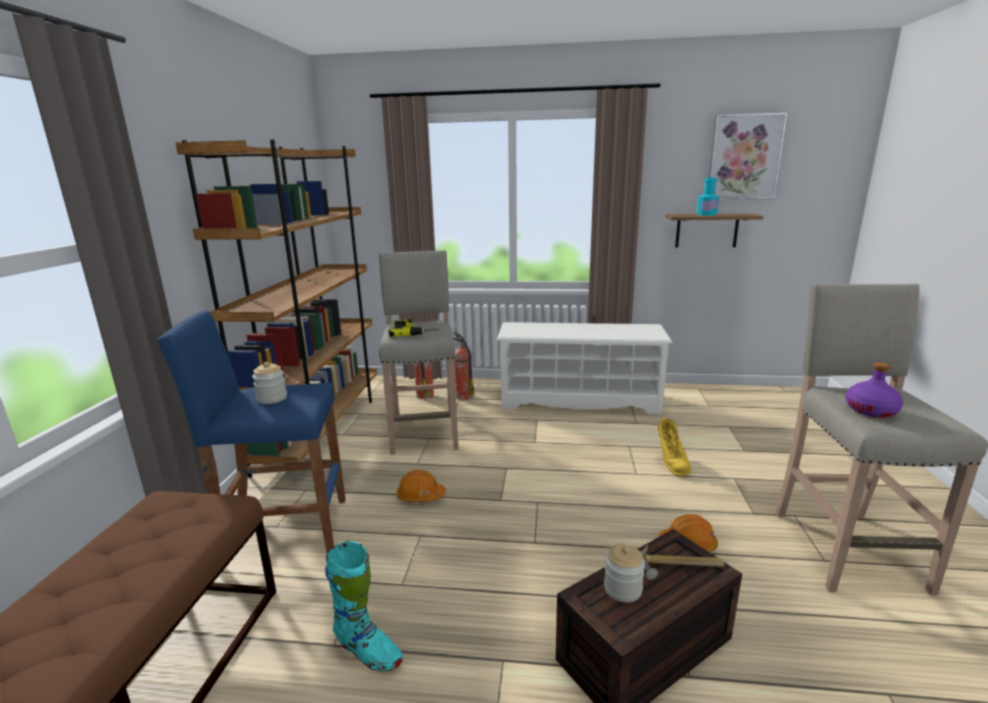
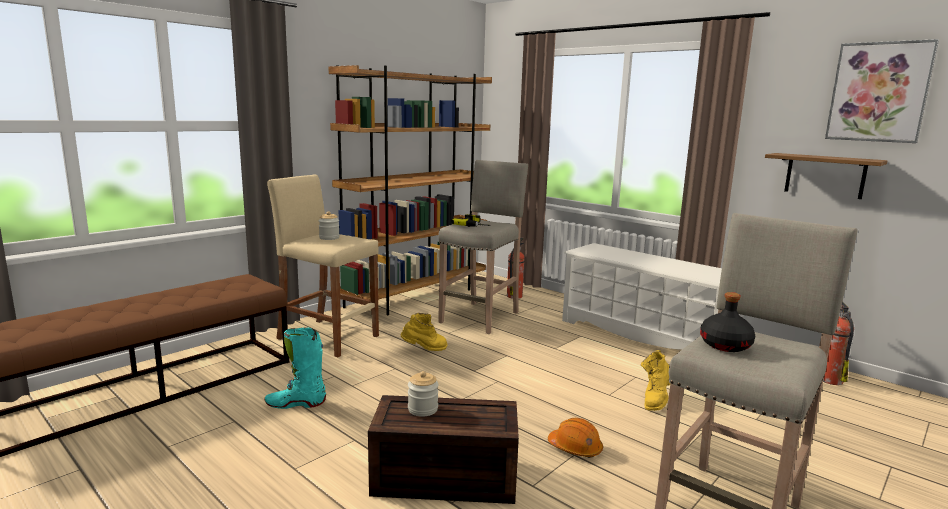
camera: 35 degrees right, 5 degrees down
blue stool [158,310,346,552] -> beige stool [267,175,379,357]
turquoise boot [325,541,403,671] -> turquoise boot turned 105 degrees clockwise [265,328,326,409]
orange hard hat [396,470,446,502] -> yellow boot [400,313,447,351]
fire extinguisher [453,332,475,400] -> fire extinguisher moved to [823,302,854,385]
hammer [641,545,724,580] -> none
turquoise bottle [697,177,719,216] -> none
purple bottle [845,362,903,418] -> black bottle [700,292,755,352]

